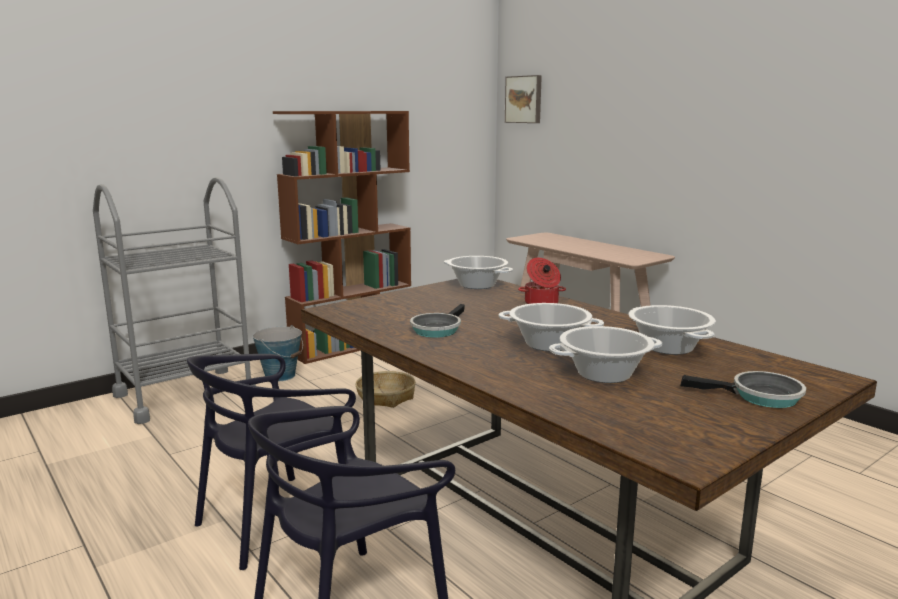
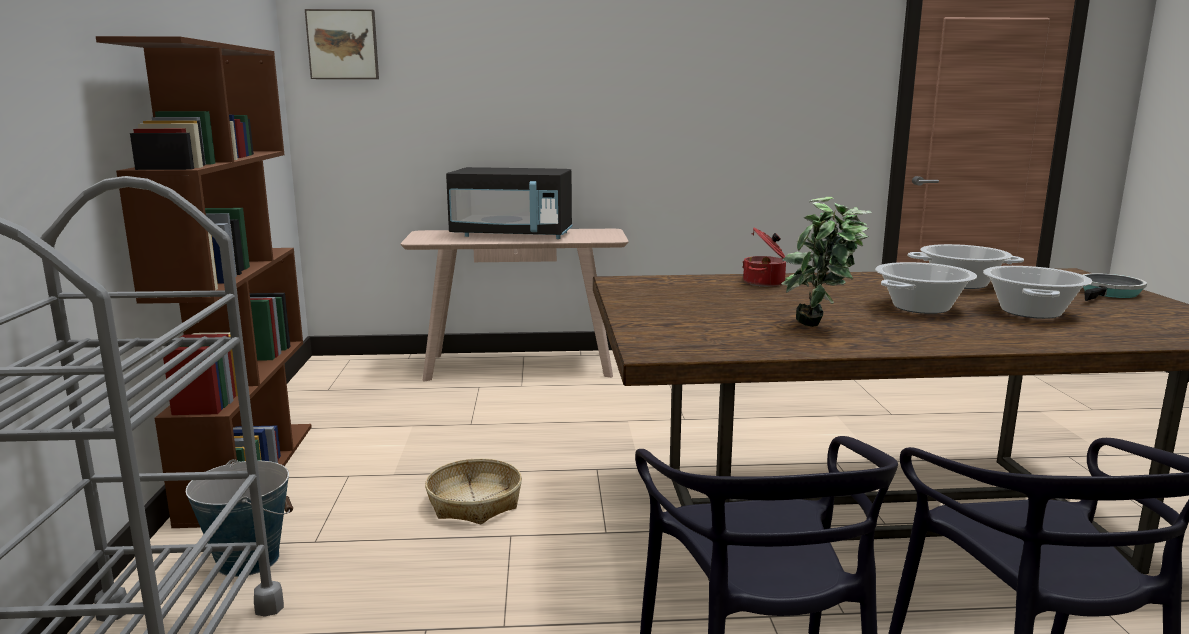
camera: 55 degrees left, 0 degrees up
frying pan [410,304,465,338] -> potted plant [781,197,872,327]
cooking pot [444,256,513,289] -> none
none -> black microwave [446,167,572,239]

